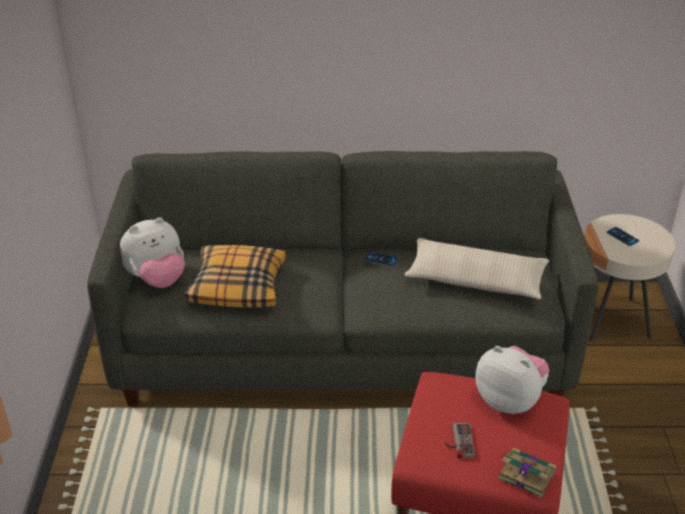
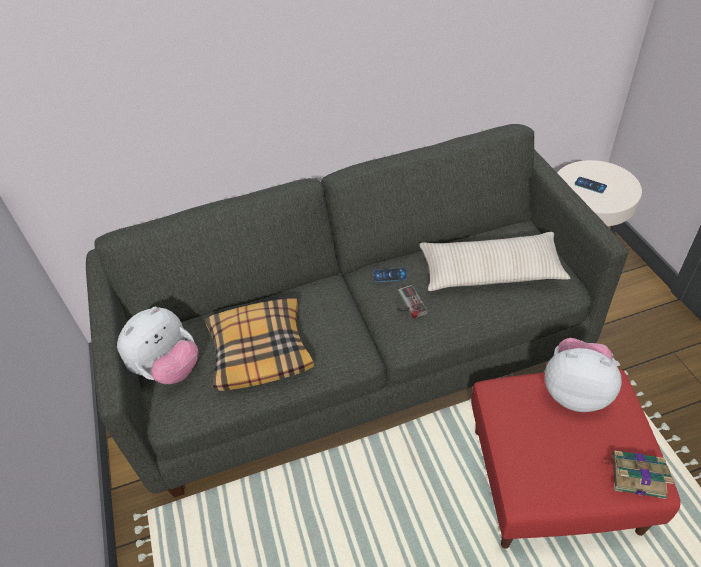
camera: 15 degrees left, 10 degrees up
game controller [445,423,475,458] -> game controller moved to [398,285,428,318]

